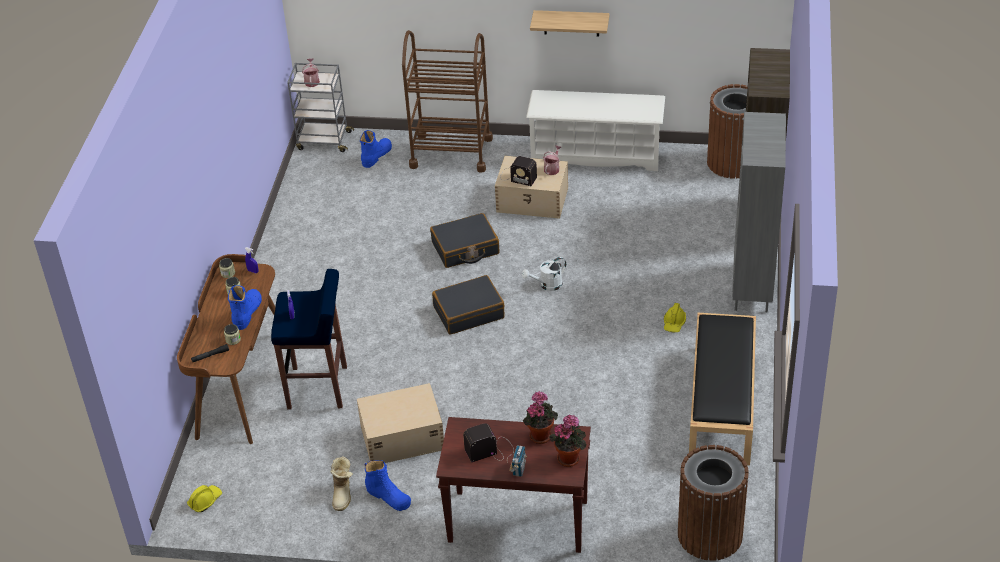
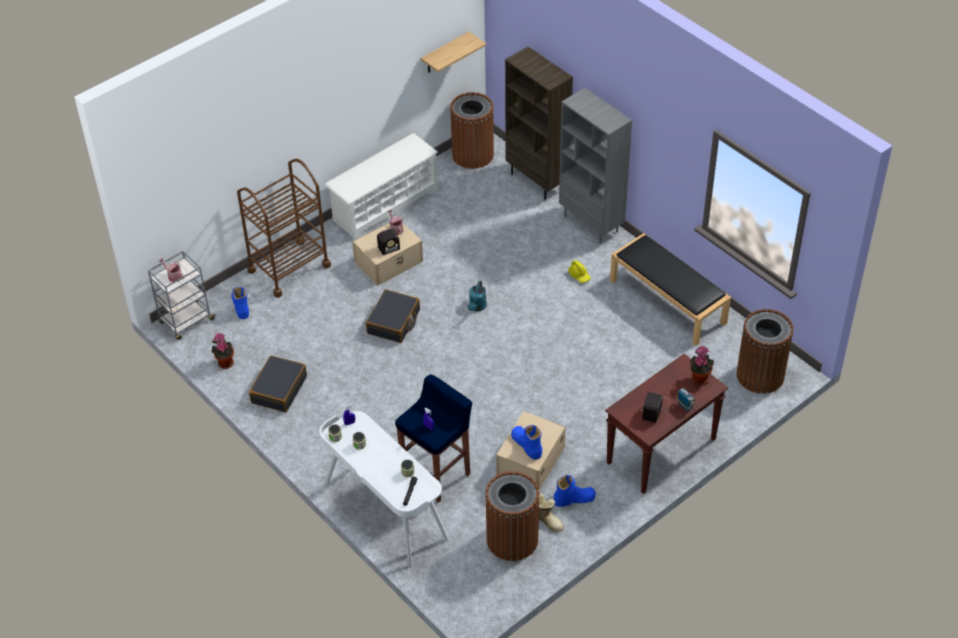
camera: 50 degrees left, 5 degrees up
brown desk [177,254,275,444] -> white desk [319,411,449,568]
yellow hard hat [187,485,222,512] -> none
blue boot [228,285,262,330] -> blue boot moved to [511,425,542,459]
black suitcase [432,275,505,335] -> black suitcase moved to [249,356,307,412]
white watering can [522,257,566,291] -> turquoise watering can [468,281,487,311]
potted plant [523,391,558,444] -> potted plant moved to [212,333,234,369]
shelf [530,10,610,36] -> shelf moved to [421,32,486,73]
none -> brown trash can [485,471,540,561]

